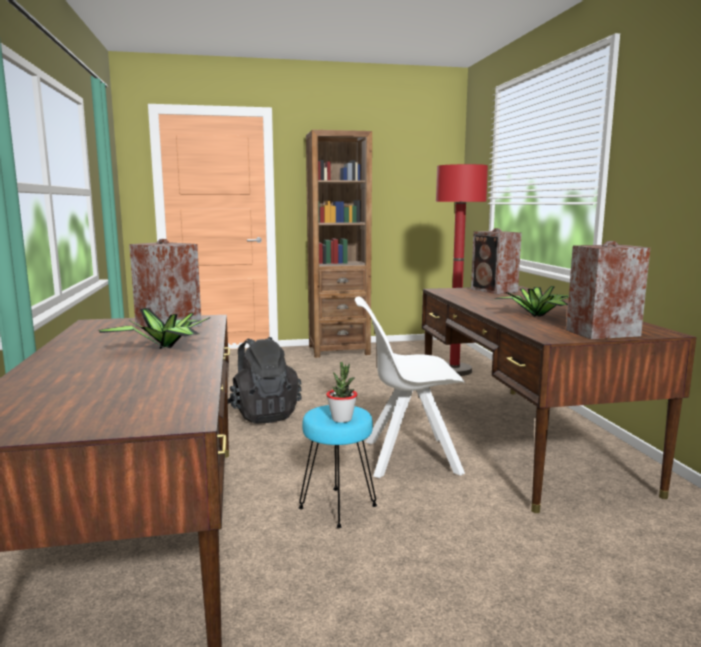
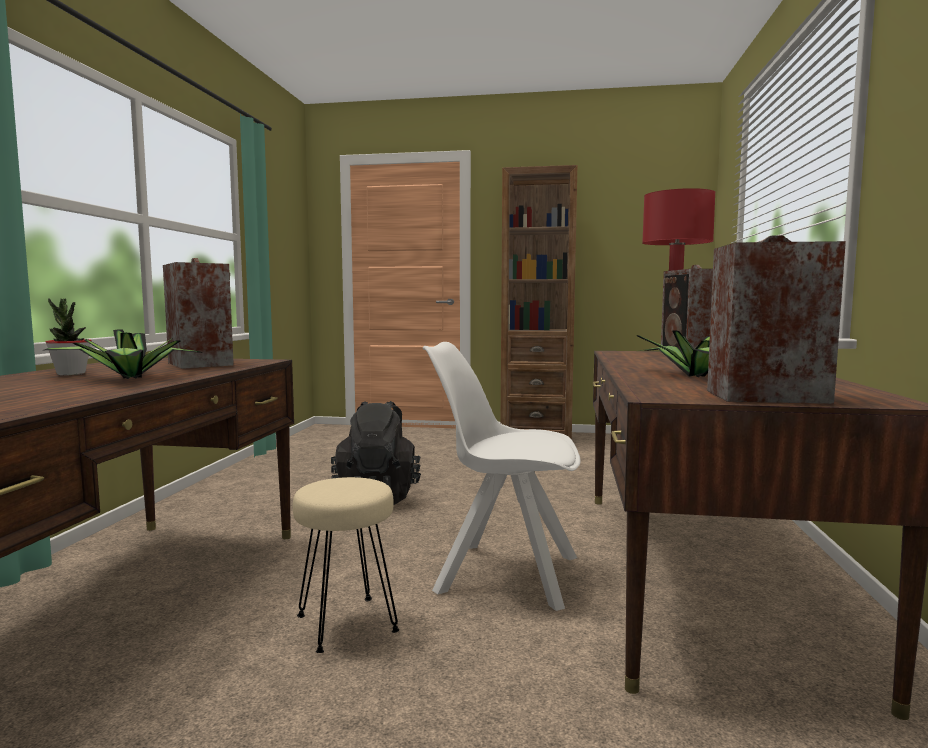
camera: 20 degrees right, 5 degrees down
turquoise stool [298,405,377,528] -> beige stool [293,477,399,653]
potted plant [326,362,358,423] -> potted plant moved to [46,298,92,375]

